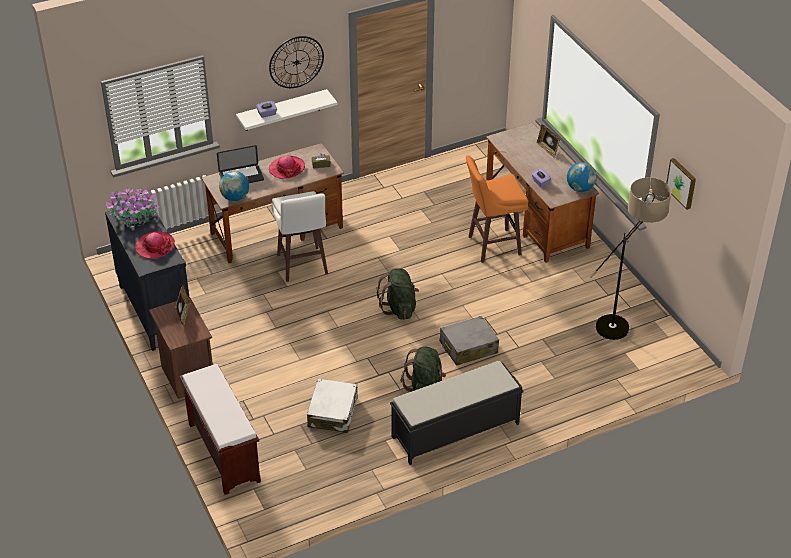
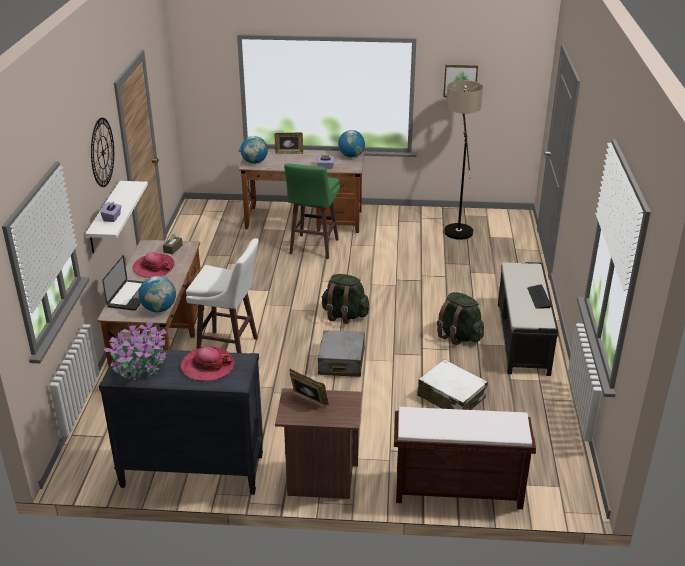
camera: 60 degrees left, 10 degrees down
grey suitcase [440,316,499,366] -> grey suitcase moved to [318,330,365,377]
orange stool [466,155,528,263] -> green stool [284,164,340,259]
none -> globe [240,136,268,164]
none -> keyboard [527,284,551,309]

